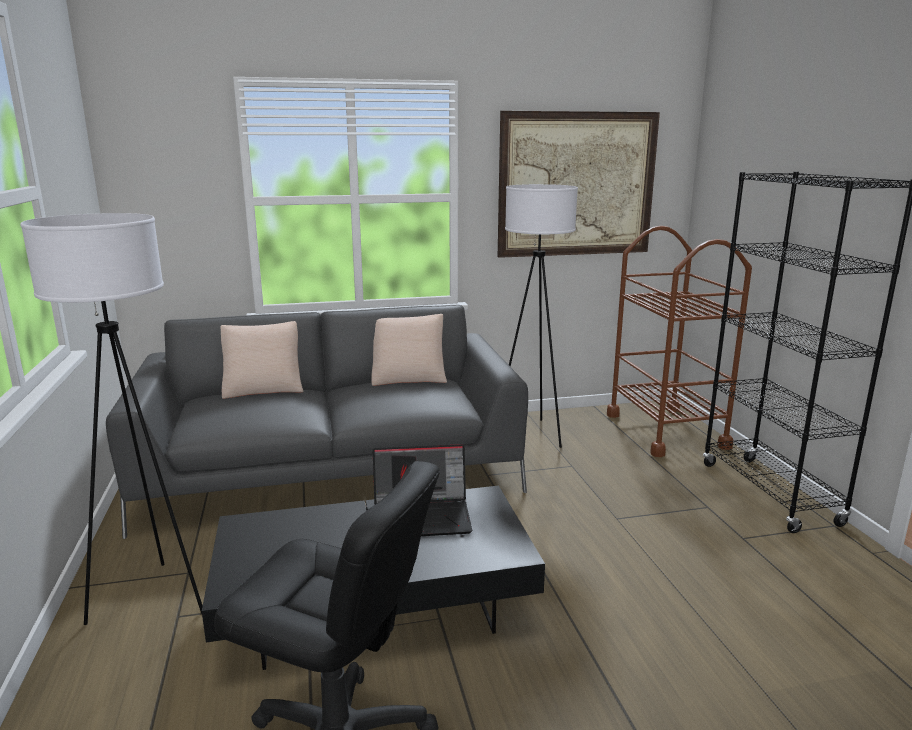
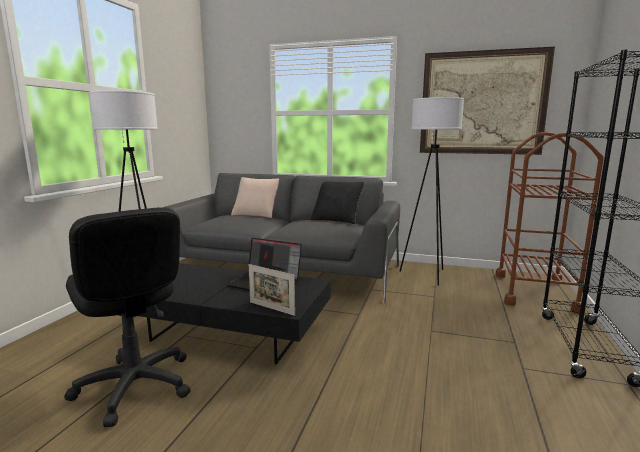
camera: 30 degrees right, 5 degrees down
beige pillow [371,314,447,386] -> black pillow [311,181,364,224]
none -> picture frame [249,264,295,316]

